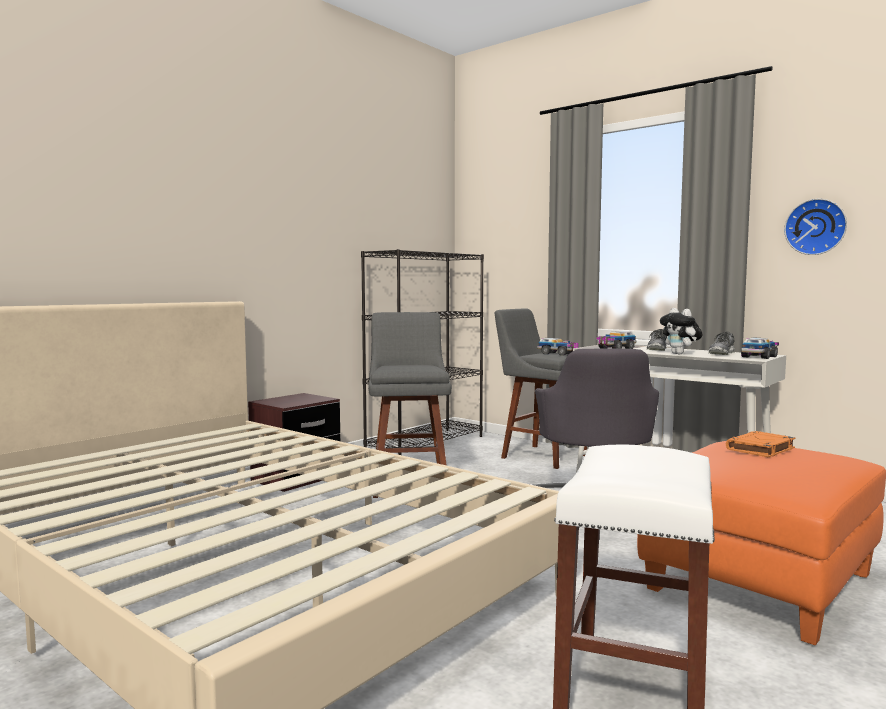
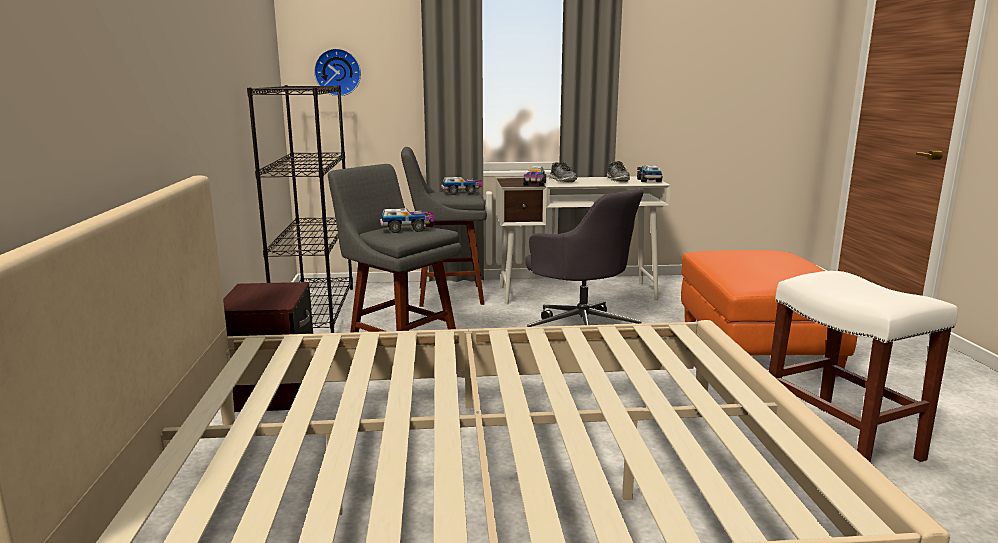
camera: 45 degrees left, 10 degrees up
plush toy [660,308,703,354] -> none
orange book [726,431,795,458] -> none
wall clock [784,199,847,255] -> wall clock moved to [314,48,361,96]
none -> toy truck [380,208,433,233]

